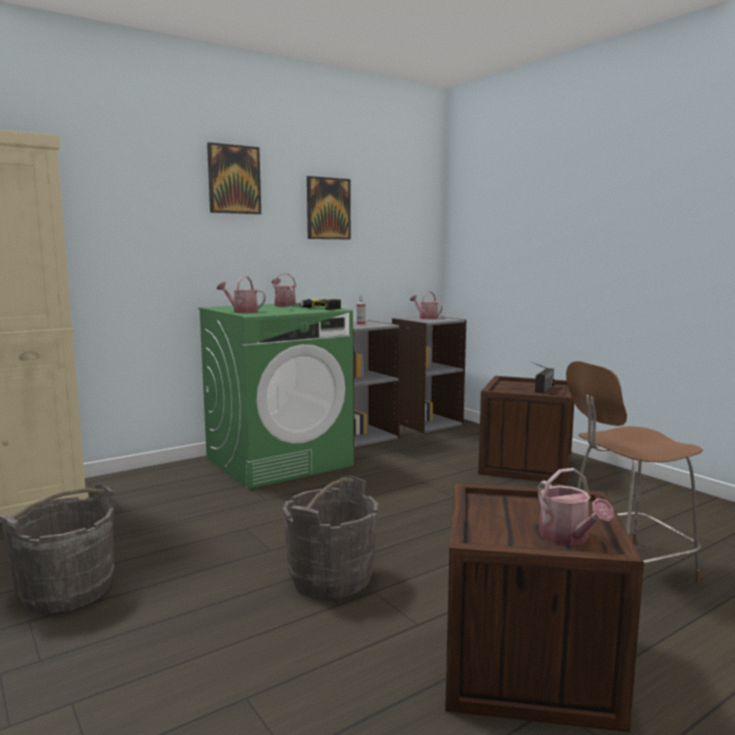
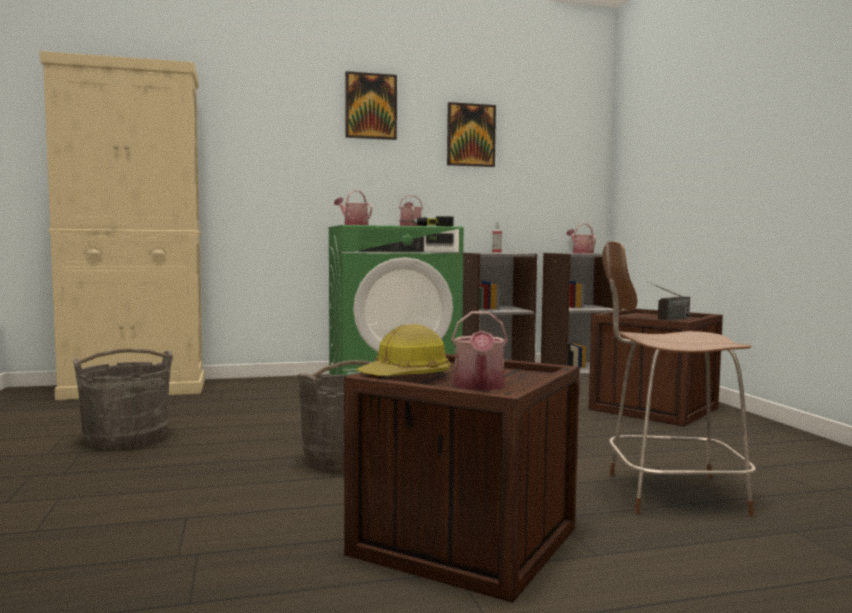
camera: 20 degrees right, 5 degrees down
none -> hard hat [357,324,450,376]

